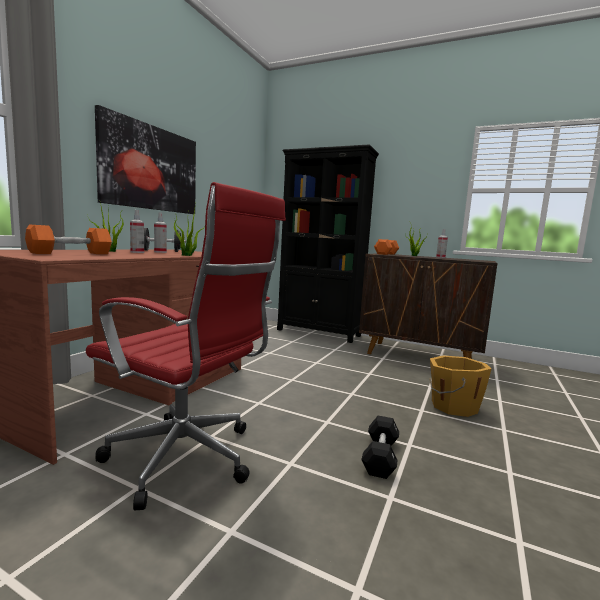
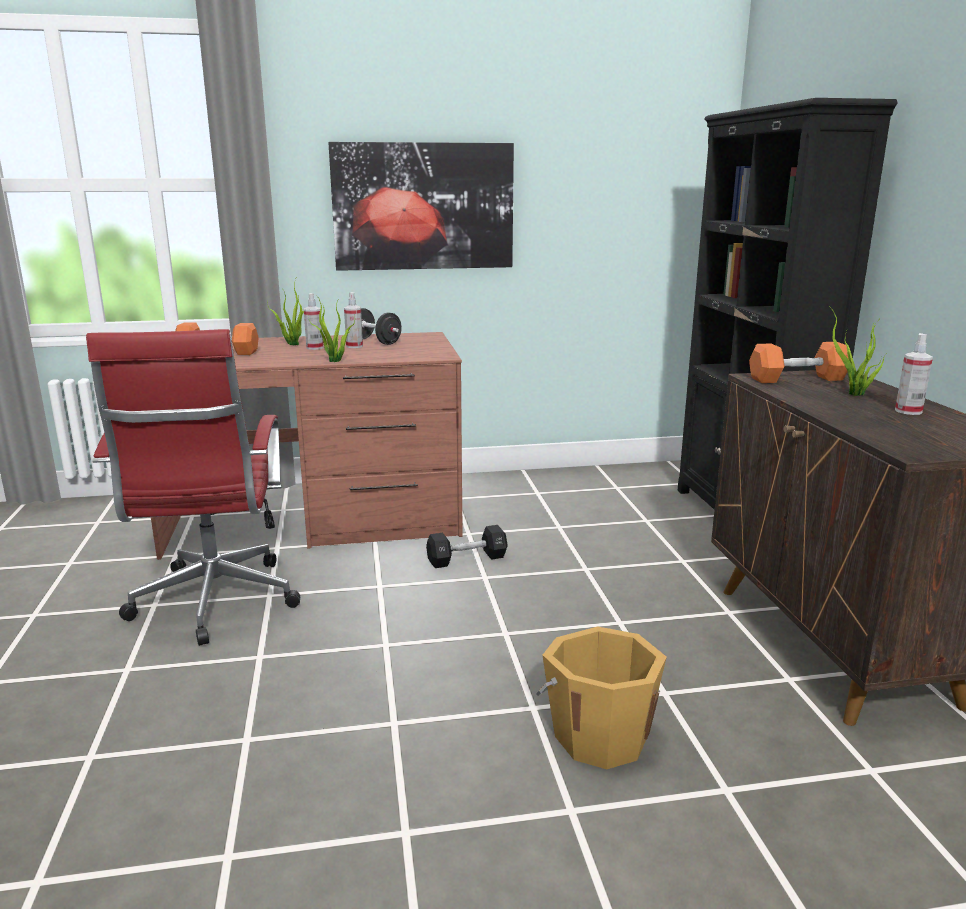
camera: 55 degrees right, 10 degrees up
black dumbbell [361,416,399,479] -> black dumbbell moved to [426,525,508,568]

